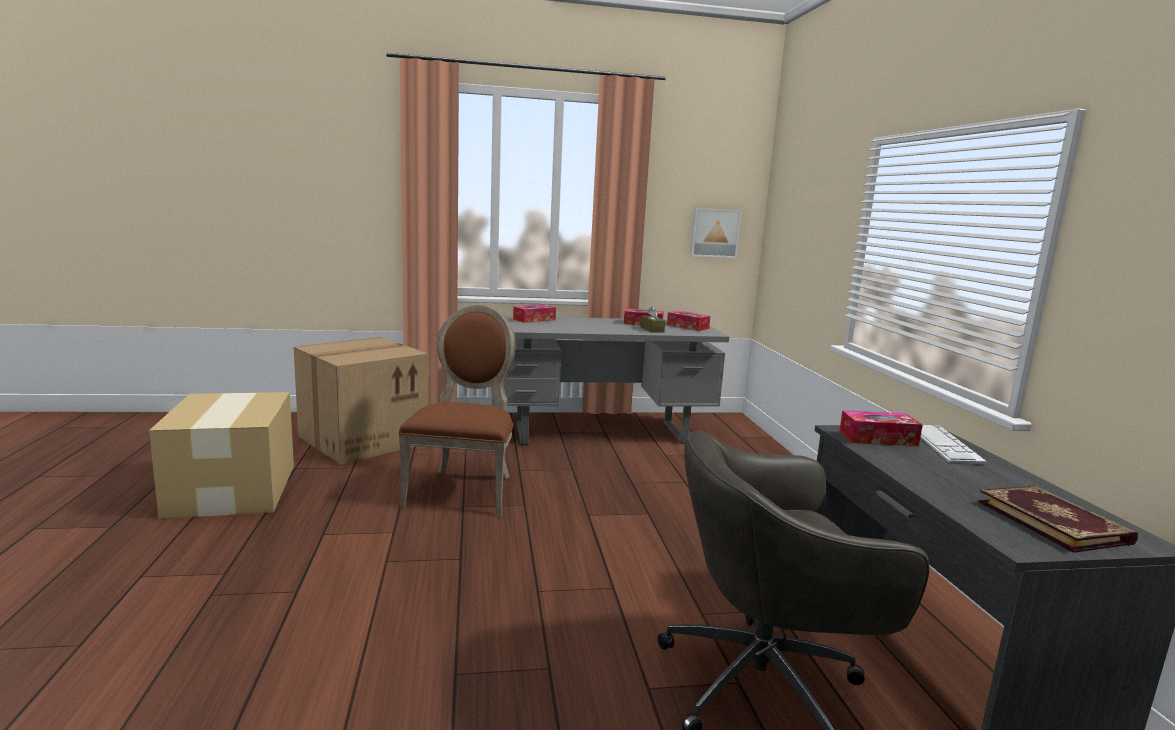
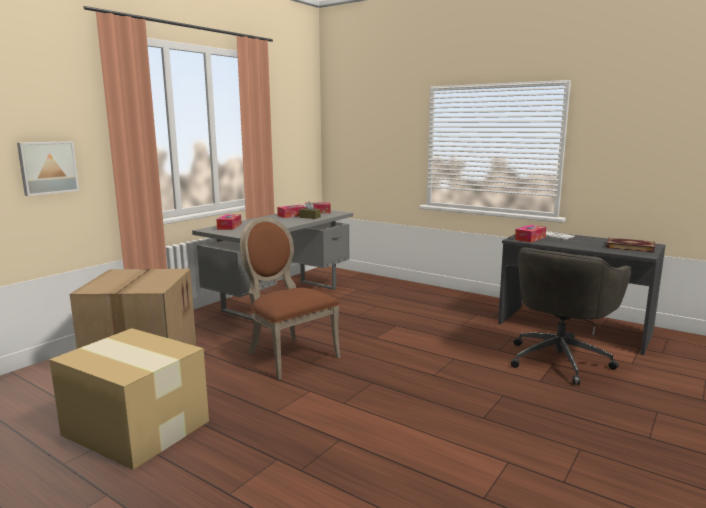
camera: 45 degrees left, 0 degrees up
picture [690,208,742,258] -> picture moved to [17,141,79,196]

